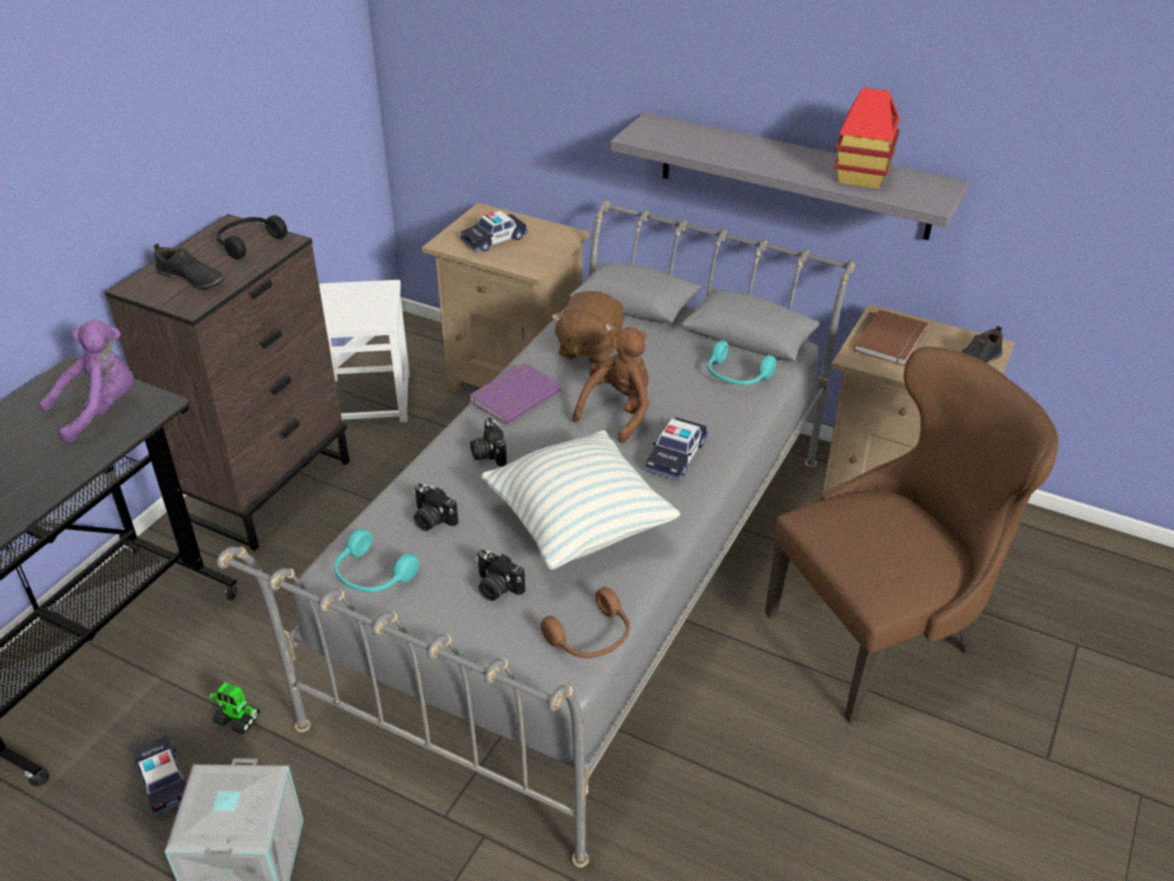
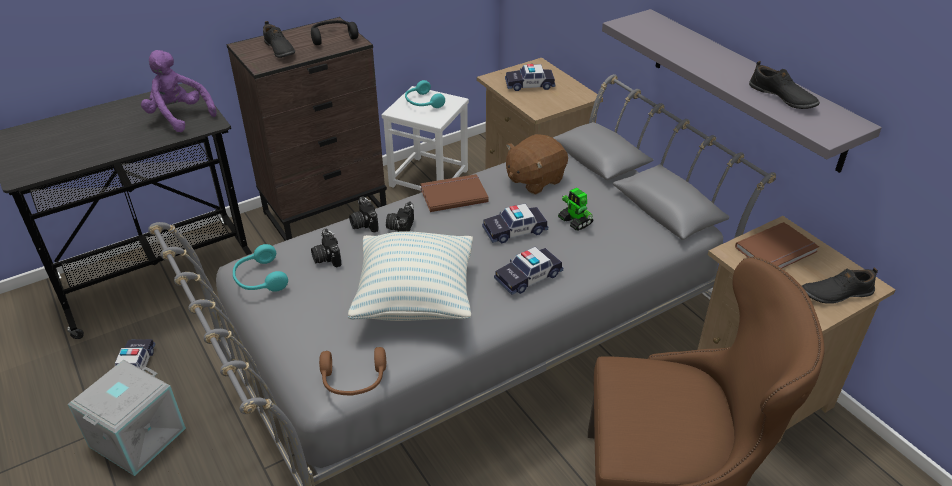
camera: 30 degrees right, 0 degrees up
purple plush toy [40,320,133,443] -> purple plush toy turned 135 degrees counterclockwise [141,50,217,132]
toy robot [209,682,260,735] -> toy robot moved to [558,188,593,231]
purple book [469,363,562,424] -> brown book [420,174,489,212]
camera [476,550,525,601] -> camera moved to [349,196,379,232]
brown plush toy [572,327,649,443] -> toy car [482,204,548,243]
turquoise headphones [708,340,776,385] -> turquoise headphones moved to [405,80,445,108]
toy house [834,88,900,189] -> black shoe [749,61,820,109]

